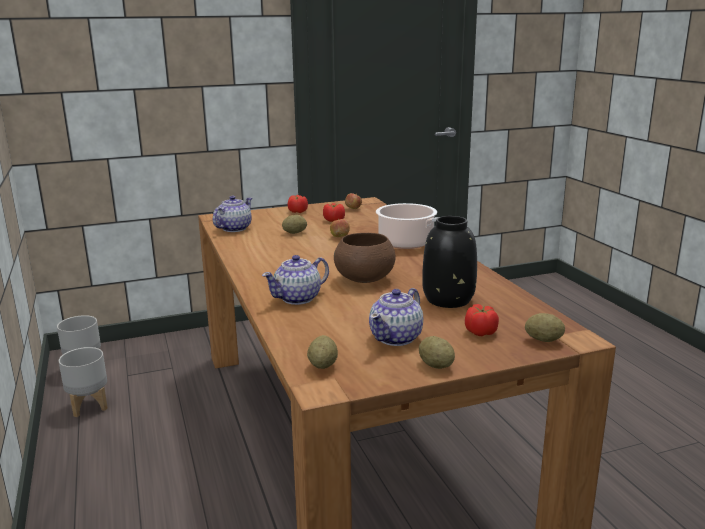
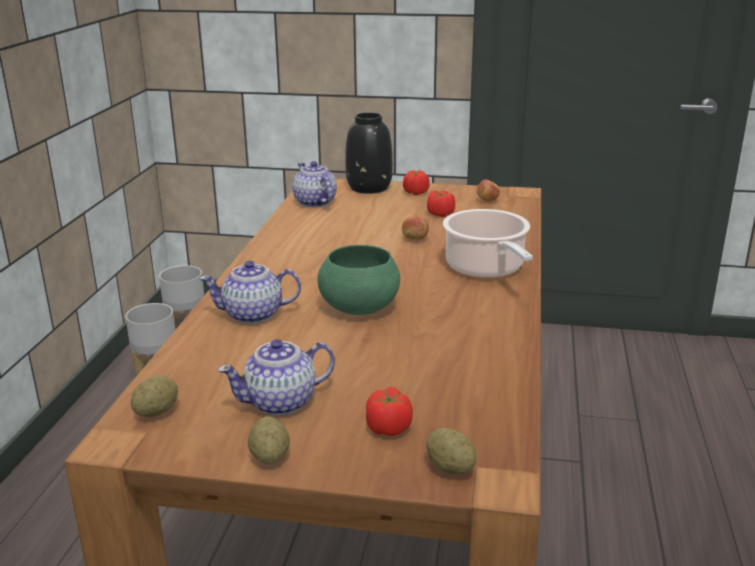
camera: 30 degrees right, 5 degrees up
teapot [213,196,252,232] -> teapot turned 90 degrees counterclockwise [292,161,337,207]
potato [282,215,307,234] -> none
brown bowl [334,233,396,283] -> green bowl [317,245,400,315]
black vase [422,216,477,308] -> black vase moved to [345,112,393,194]

